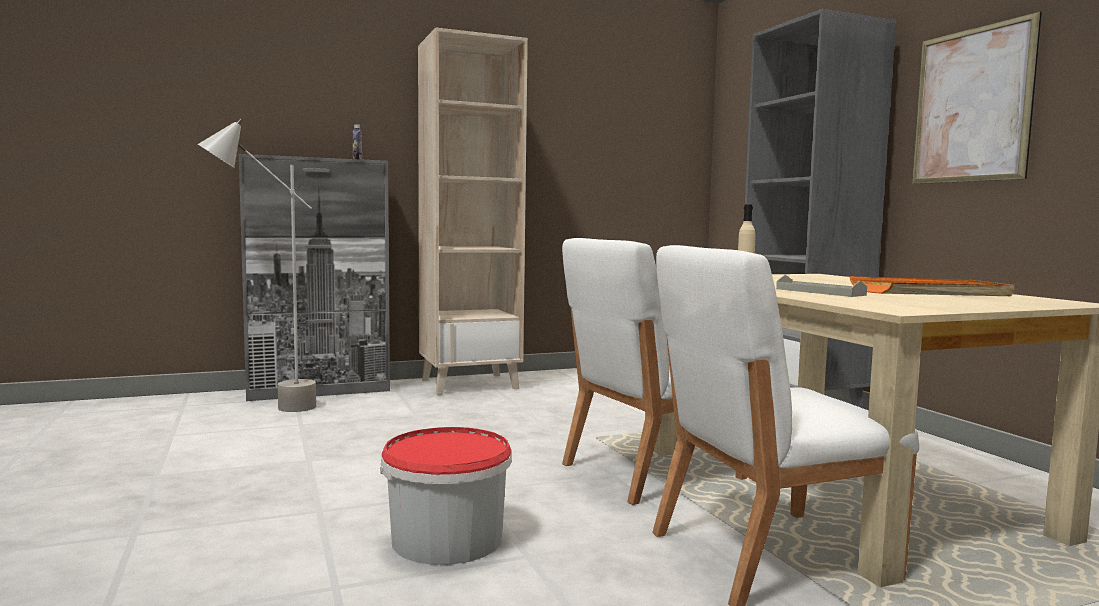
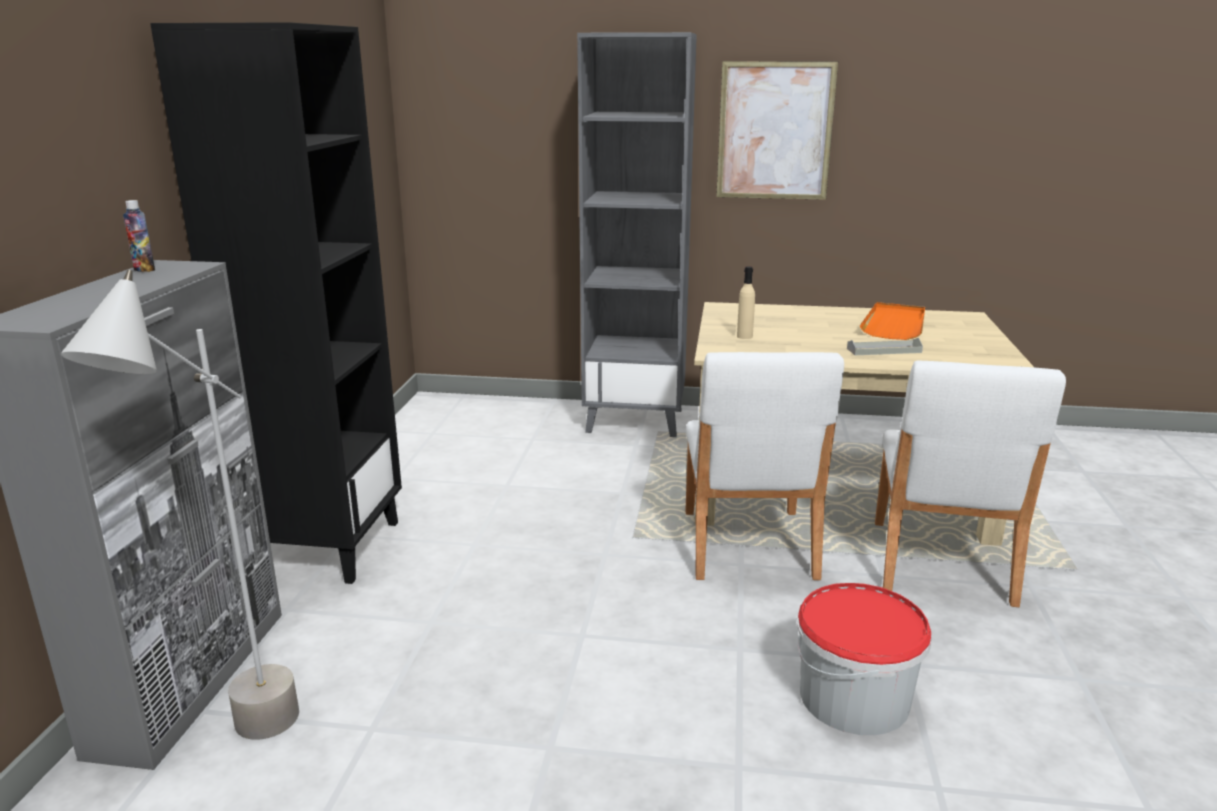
camera: 60 degrees left, 15 degrees up
beige bookcase [418,28,528,395] -> black bookcase [150,22,402,584]

